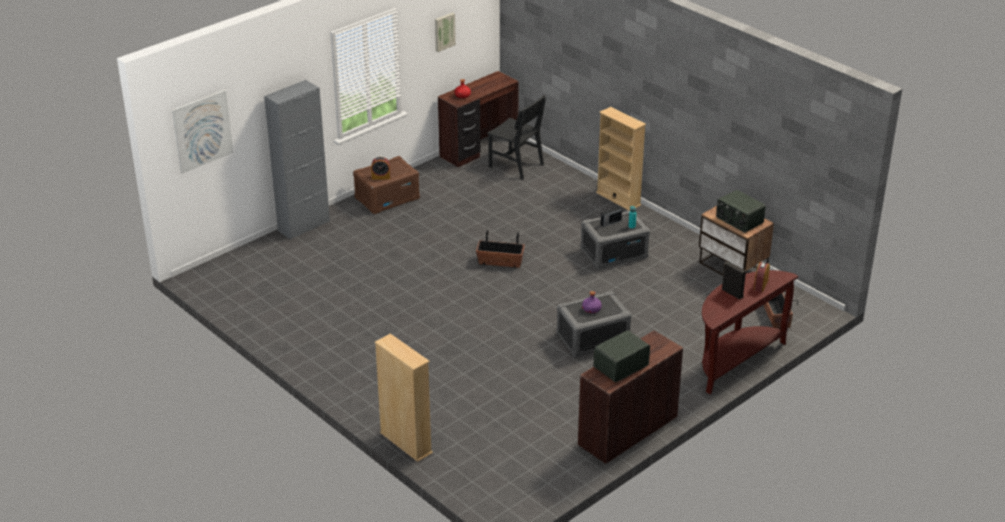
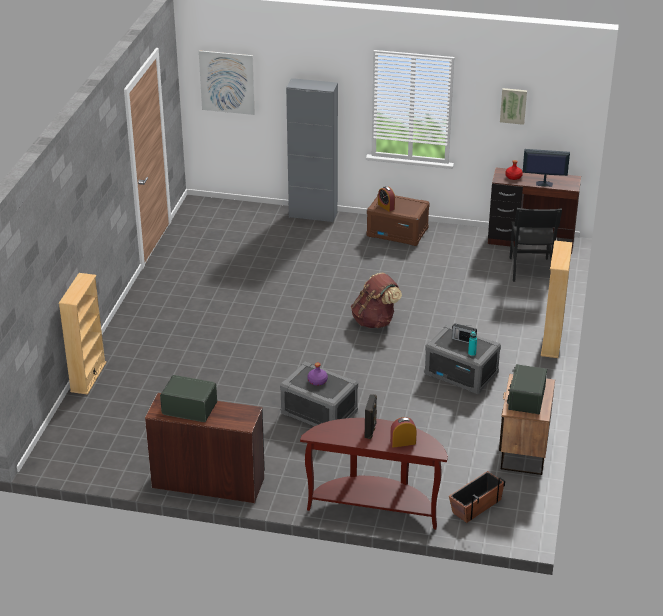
camera: 55 degrees right, 0 degrees up
planter [476,230,525,268] -> brown backpack [351,273,402,328]
none -> monitor [523,149,570,187]

